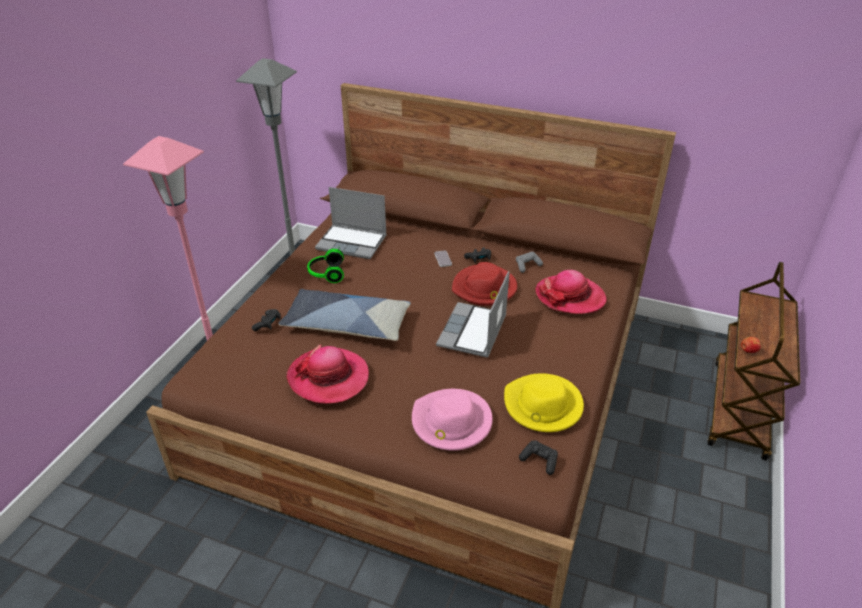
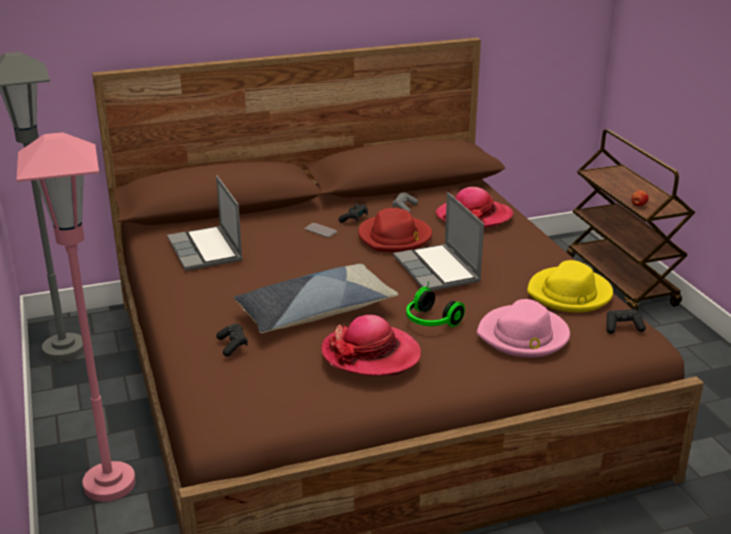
camera: 40 degrees left, 10 degrees down
headphones [307,249,344,283] -> headphones moved to [406,281,465,327]
laptop [315,187,387,259] -> laptop turned 90 degrees clockwise [167,176,243,271]

